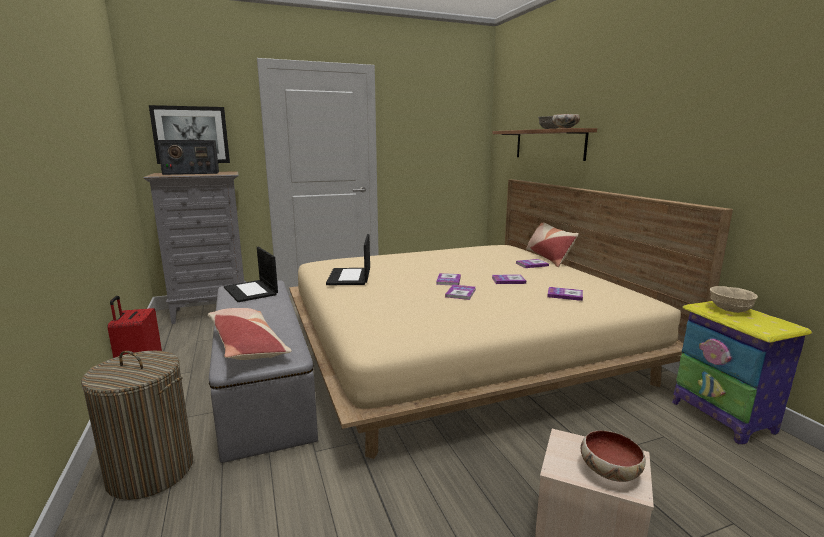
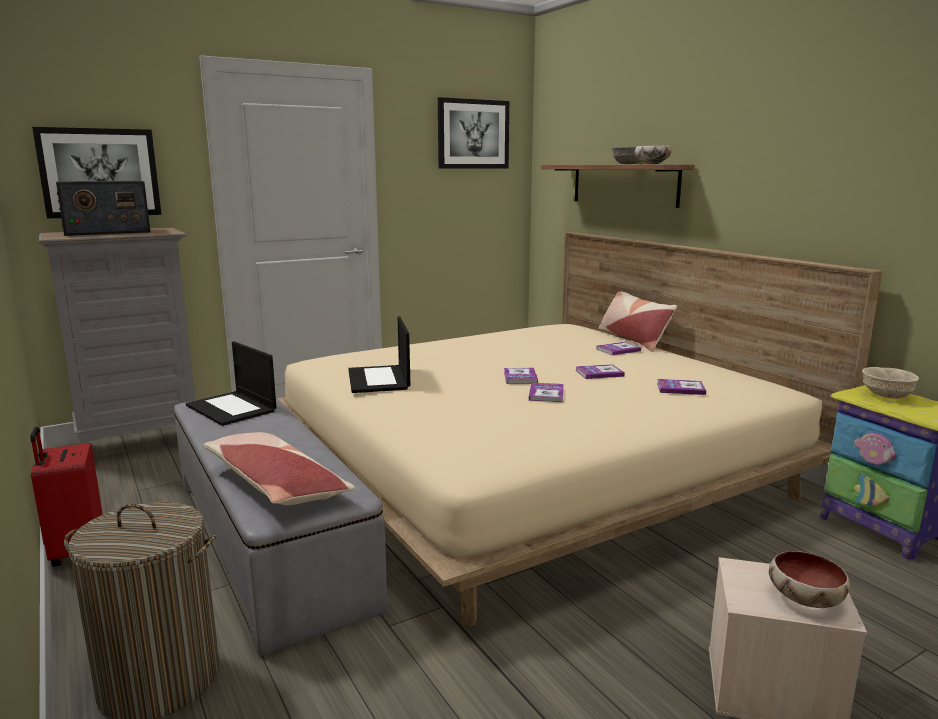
camera: 10 degrees left, 0 degrees up
none -> picture [438,97,509,169]

